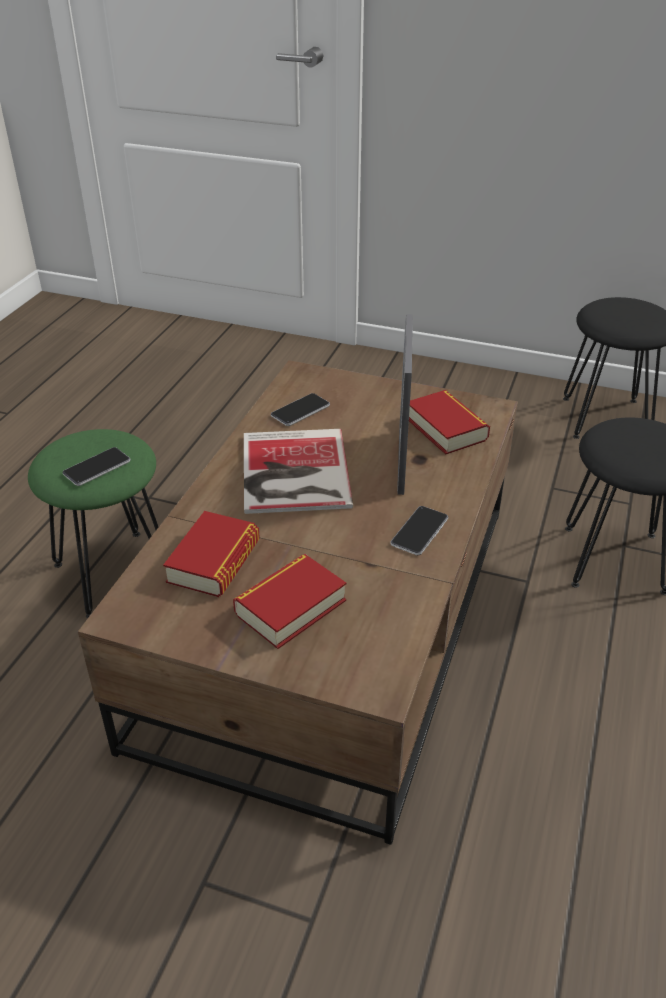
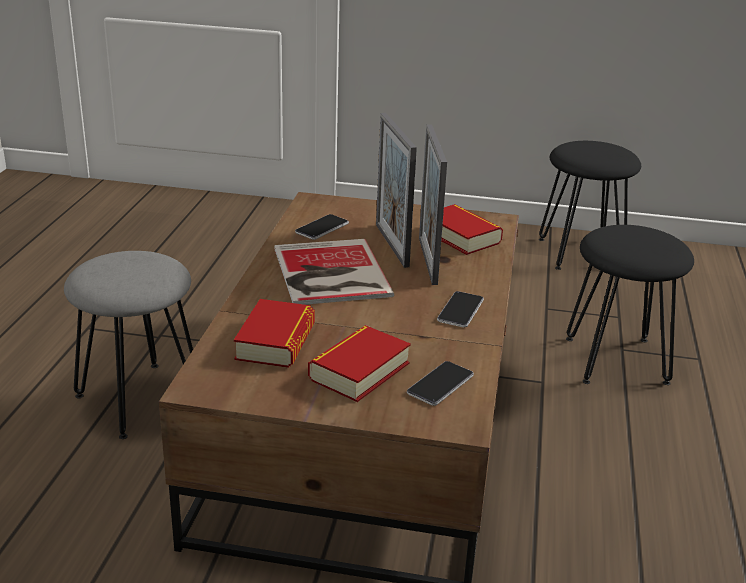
camera: 10 degrees left, 10 degrees down
green stool [28,429,158,619] -> grey stool [64,251,193,439]
phone [63,447,130,486] -> phone moved to [407,361,474,406]
none -> picture frame [376,113,417,268]

